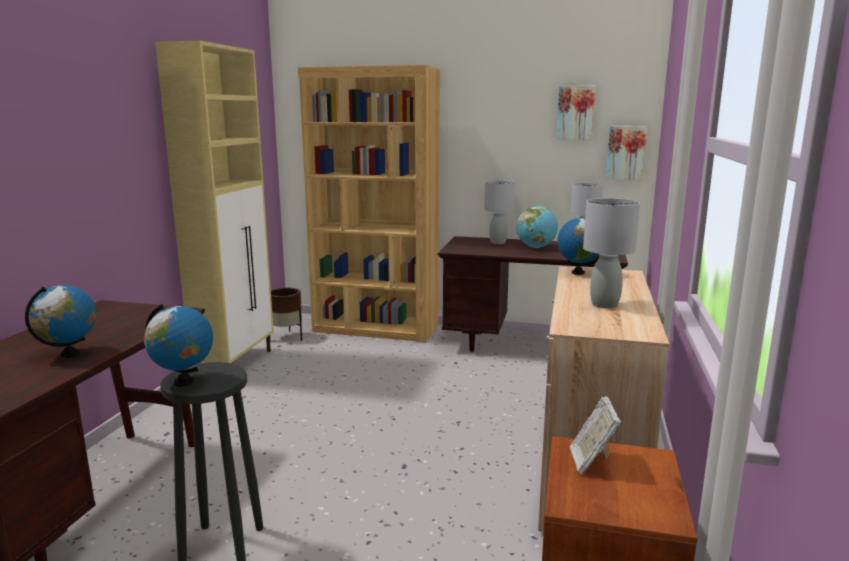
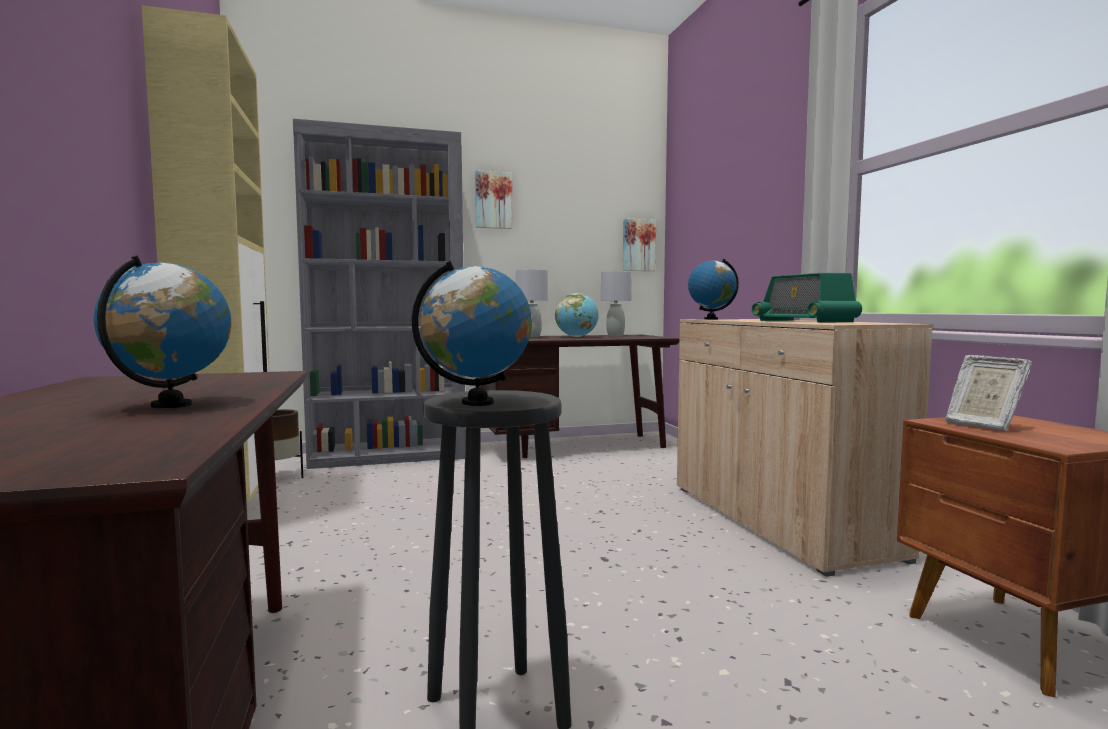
camera: 30 degrees left, 10 degrees down
brown bookcase [298,65,440,343] -> grey bookcase [293,119,466,469]
picture [556,85,596,140] -> picture moved to [475,170,512,229]
grey table lamp [583,198,640,308] -> radio [752,273,862,323]

